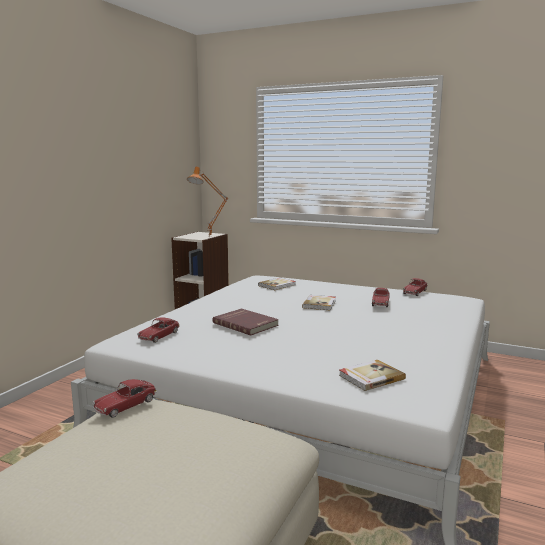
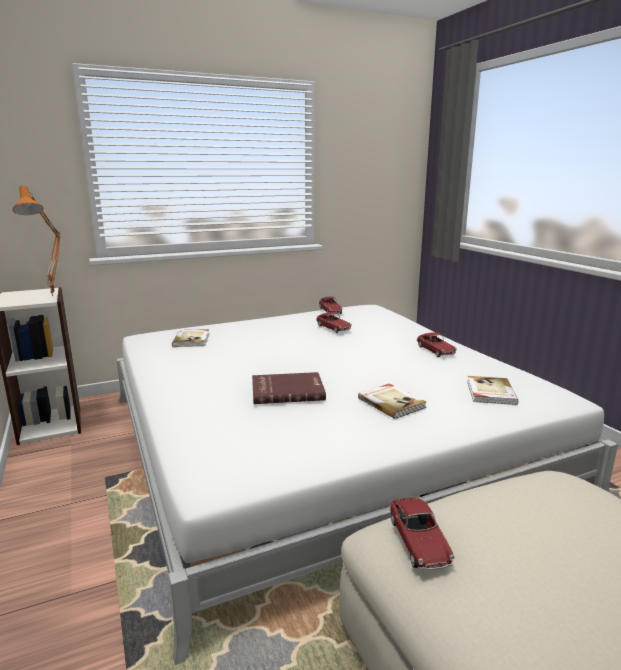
camera: 50 degrees left, 5 degrees up
toy car [137,317,179,343] -> toy car moved to [417,332,457,357]
book [302,295,336,310] -> book moved to [358,384,426,419]

